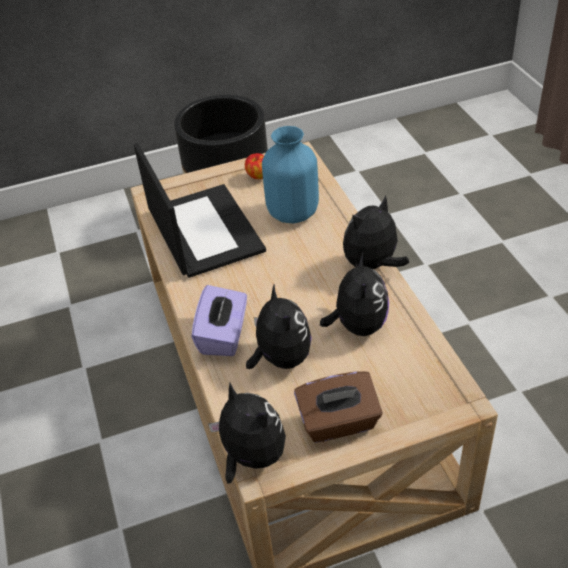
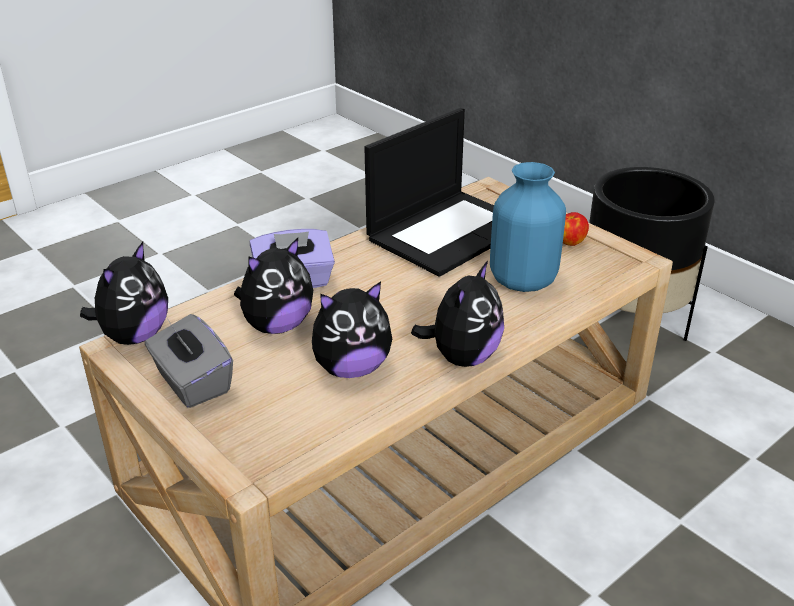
camera: 65 degrees right, 10 degrees down
brown tissue box [294,371,383,443] -> grey tissue box [145,314,233,408]
plush toy [343,196,409,269] -> plush toy turned 90 degrees clockwise [411,261,504,367]

